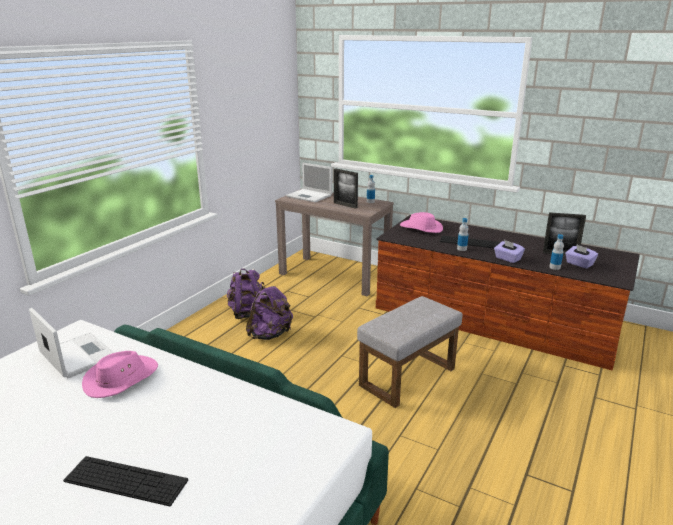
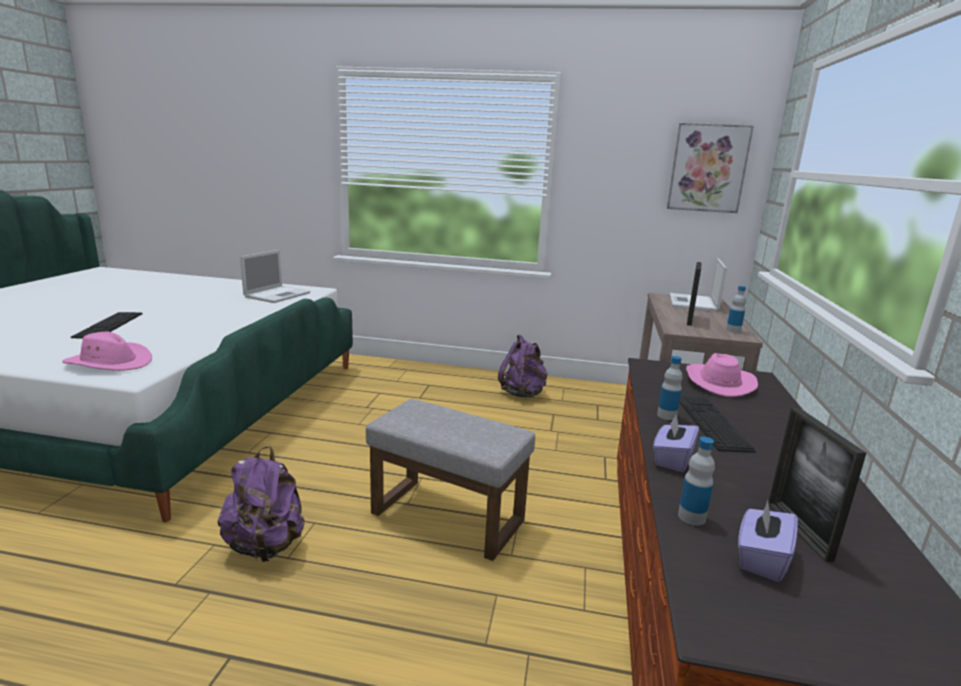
camera: 70 degrees right, 5 degrees down
pink hat [82,351,158,398] -> pink hat moved to [62,331,152,371]
purple backpack [246,282,293,340] -> purple backpack moved to [218,446,305,562]
none -> picture [667,123,754,213]

